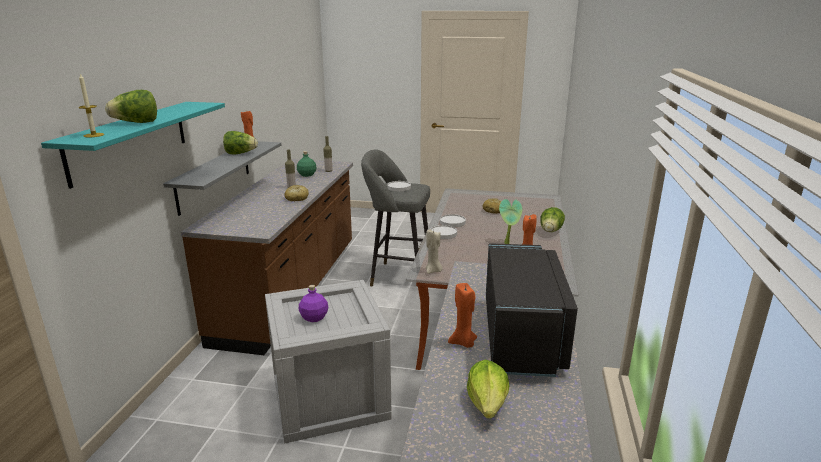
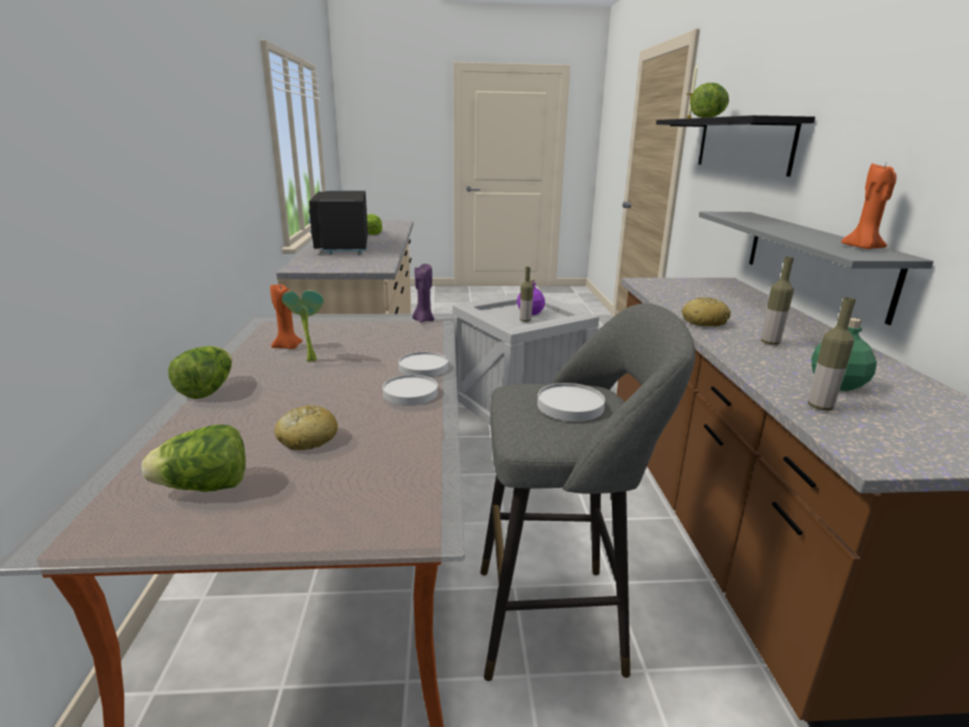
camera: 165 degrees right, 0 degrees up
turquoise shelf [41,102,225,189] -> black shelf [656,115,815,177]
lettuce [223,131,258,154] -> lettuce moved to [142,424,246,492]
beige candle [426,229,443,274] -> purple candle [412,264,434,323]
orange candle [448,283,477,348] -> none
none -> bottle [520,267,534,322]

